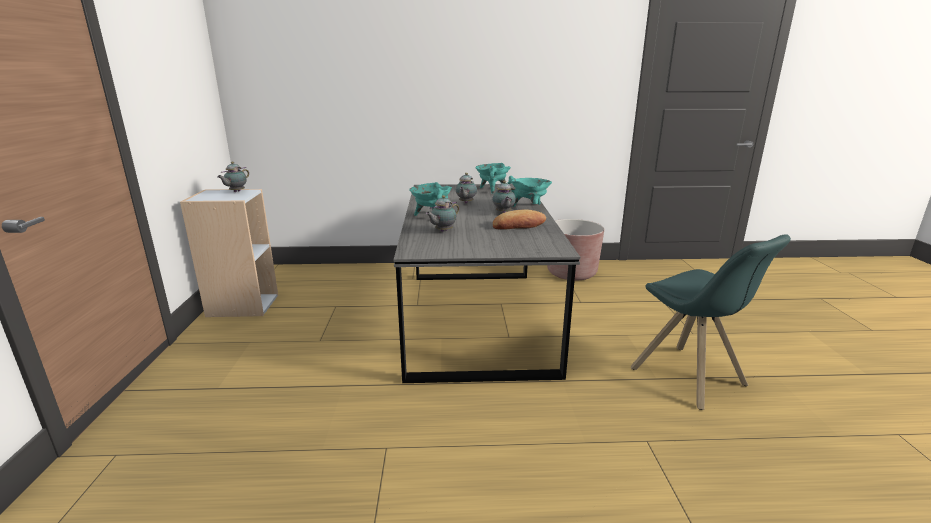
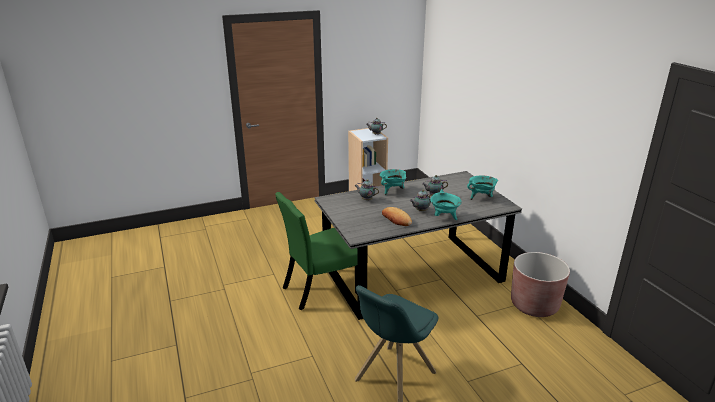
camera: 70 degrees right, 5 degrees up
none -> green chair [275,192,358,310]

